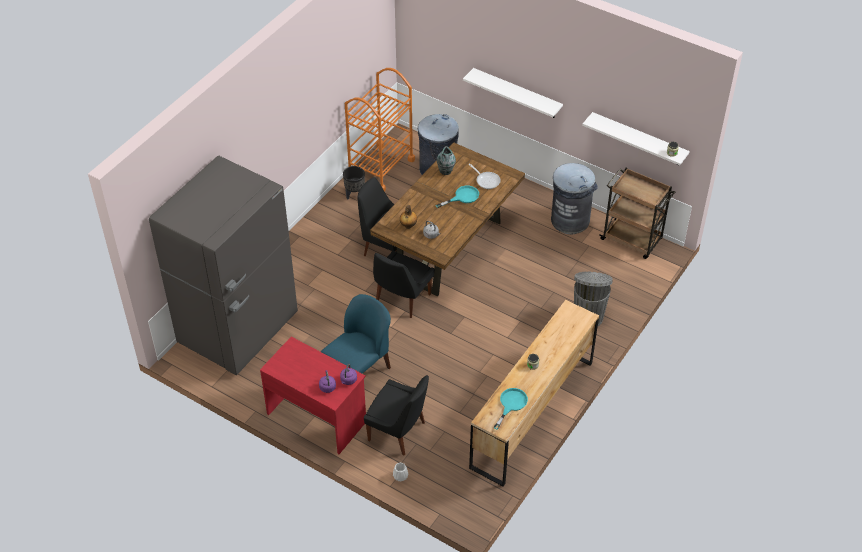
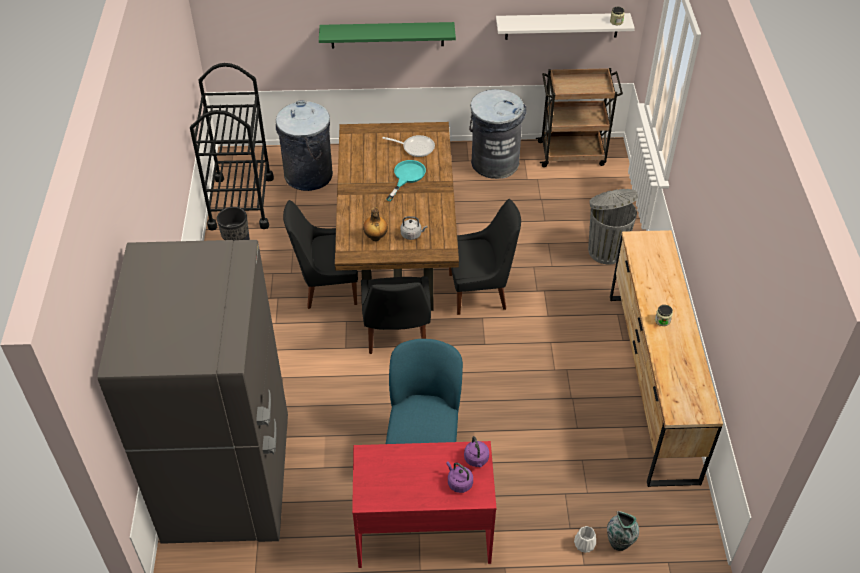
camera: 35 degrees left, 0 degrees up
orange cart [345,68,415,192] -> black cart [190,63,274,231]
black chair [364,375,429,456] -> black chair moved to [449,199,521,315]
vase [436,146,456,175] -> vase moved to [607,511,639,551]
white shelf [463,68,563,118] -> green shelf [319,22,456,49]
turquoise frying pan [493,388,528,430] -> none

